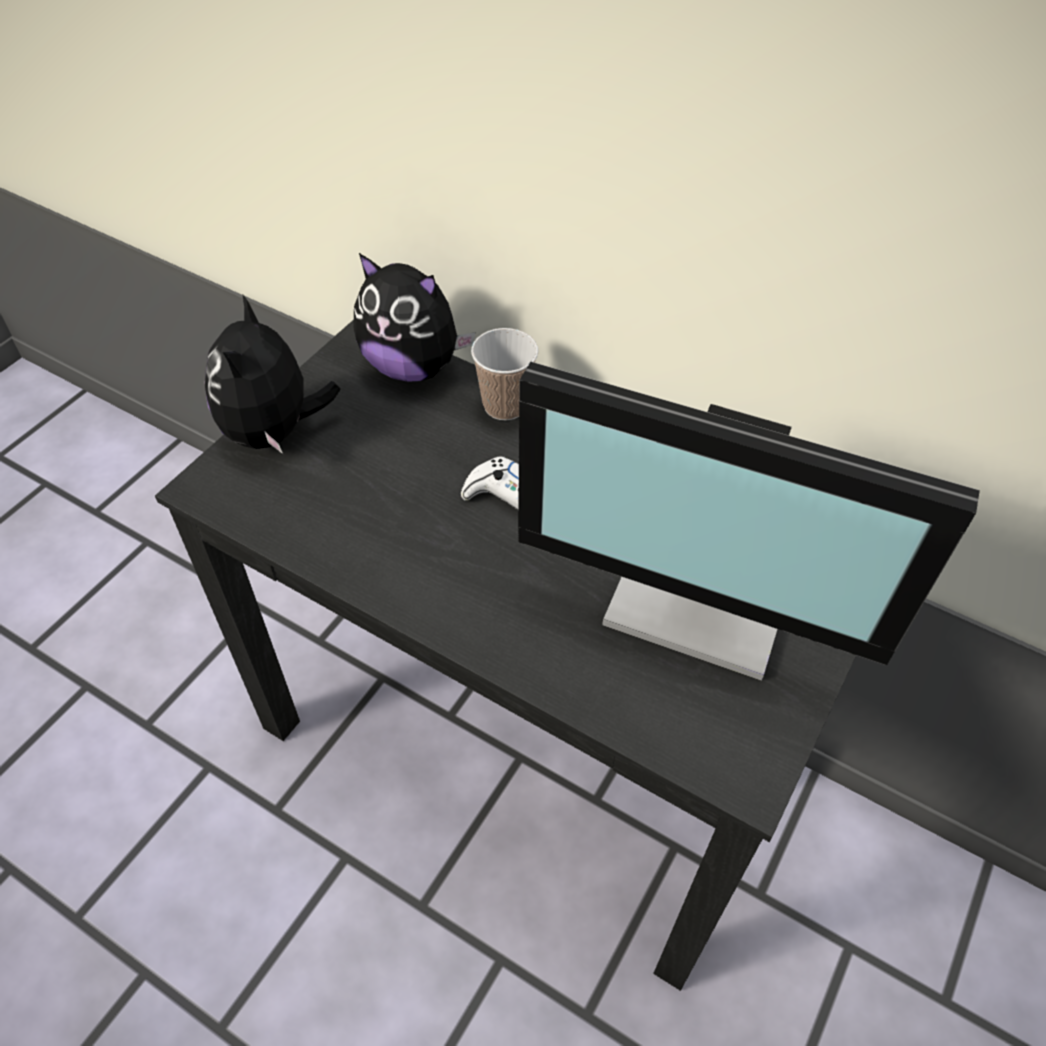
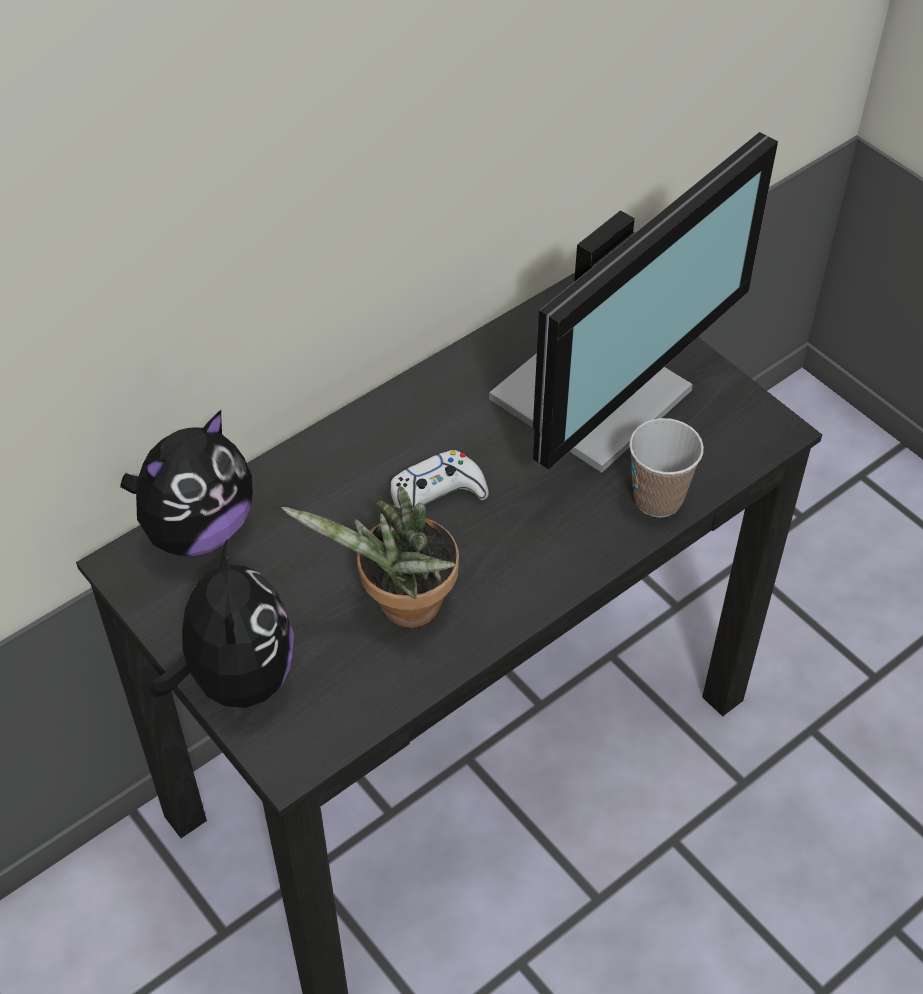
camera: 70 degrees left, 0 degrees up
plush toy [205,294,341,454] -> plush toy turned 120 degrees counterclockwise [150,540,294,708]
cup [471,328,538,420] -> cup moved to [629,418,704,518]
none -> potted plant [281,486,459,628]

